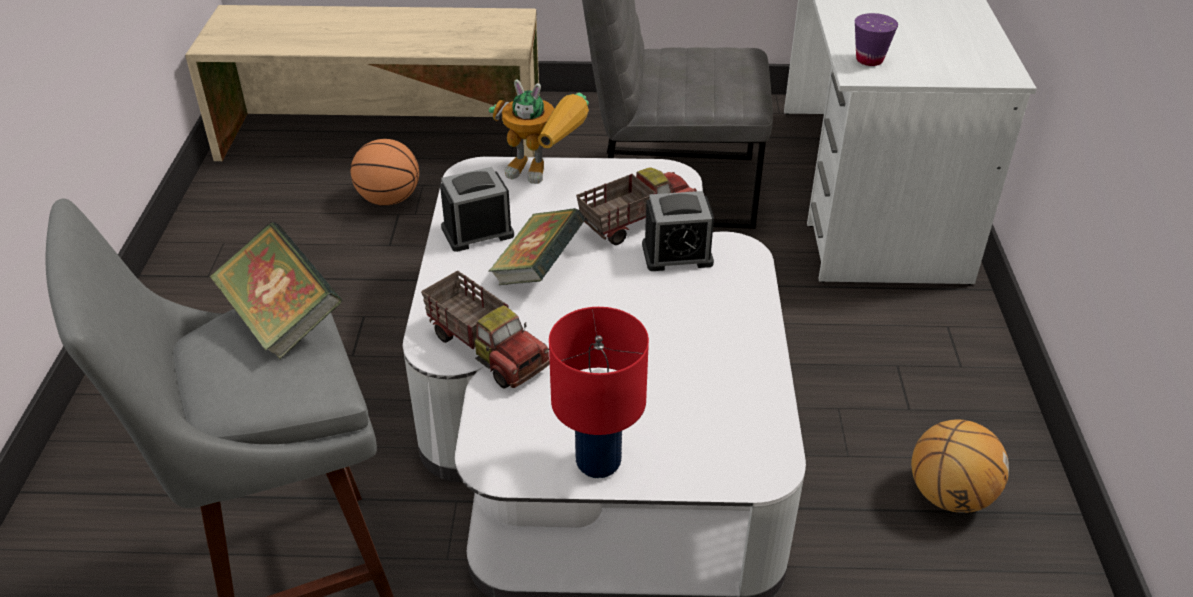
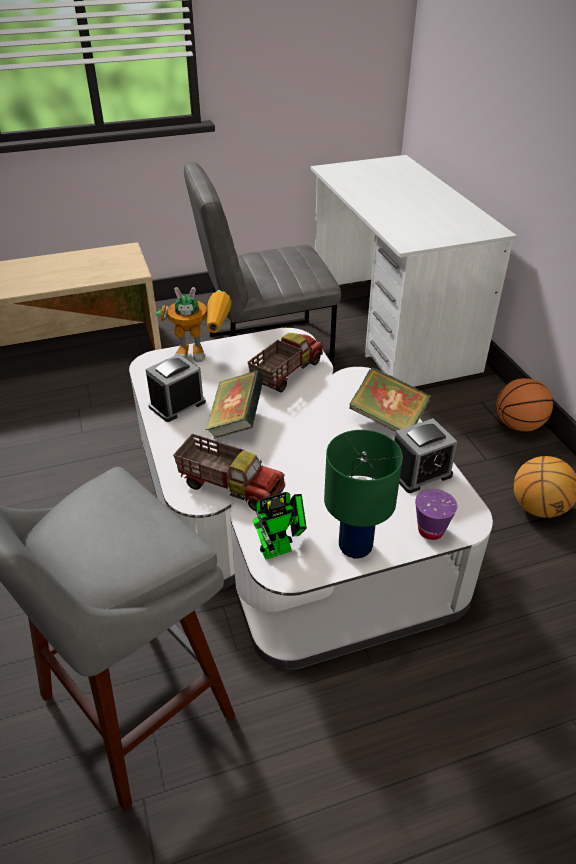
camera: 20 degrees left, 0 degrees up
book [209,222,342,359] -> book moved to [349,367,431,432]
basketball [351,139,419,206] -> basketball moved to [496,378,553,432]
red table lamp [549,307,649,478] -> green table lamp [324,430,403,559]
alarm clock [642,191,714,271] -> alarm clock moved to [394,418,458,493]
purple cup [855,13,898,66] -> purple cup moved to [415,489,457,540]
none -> toy robot [253,492,307,559]

